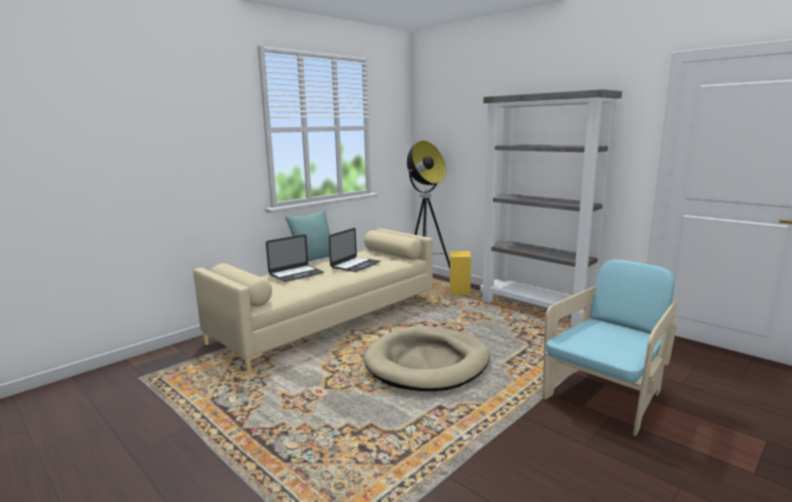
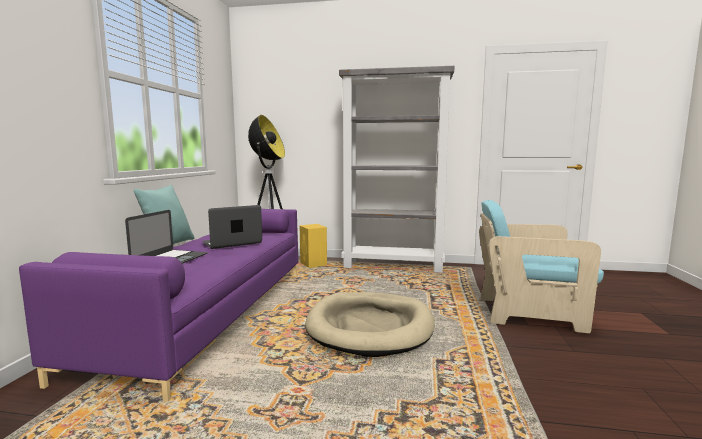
camera: 35 degrees left, 5 degrees down
beige sofa [193,228,433,373] -> purple sofa [19,209,298,402]
laptop [329,228,381,272] -> laptop turned 120 degrees counterclockwise [202,205,262,249]
turquoise armchair [543,260,676,436] -> turquoise armchair turned 90 degrees counterclockwise [479,200,604,333]

